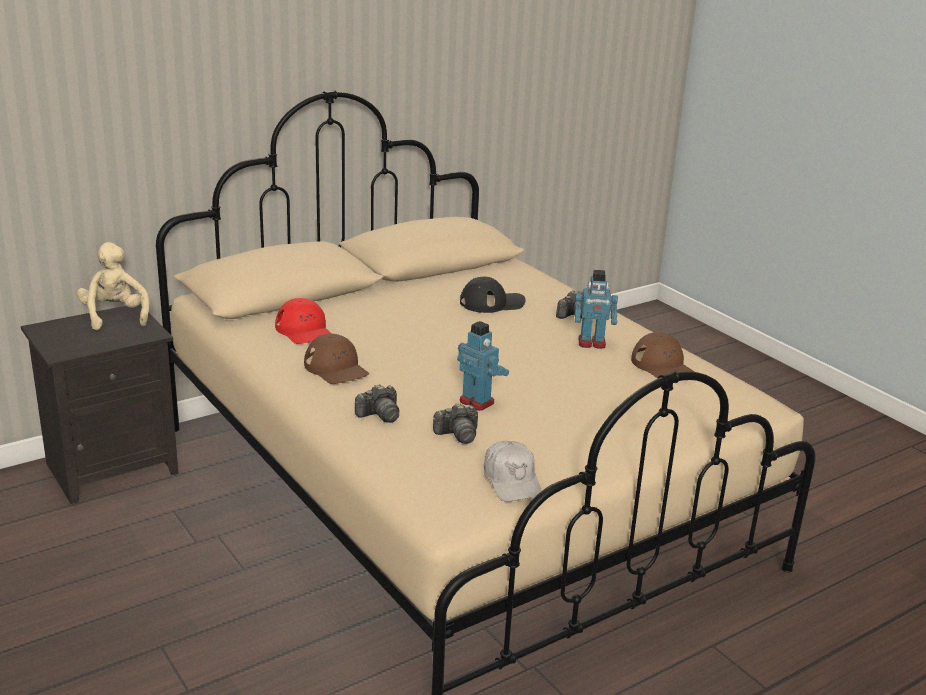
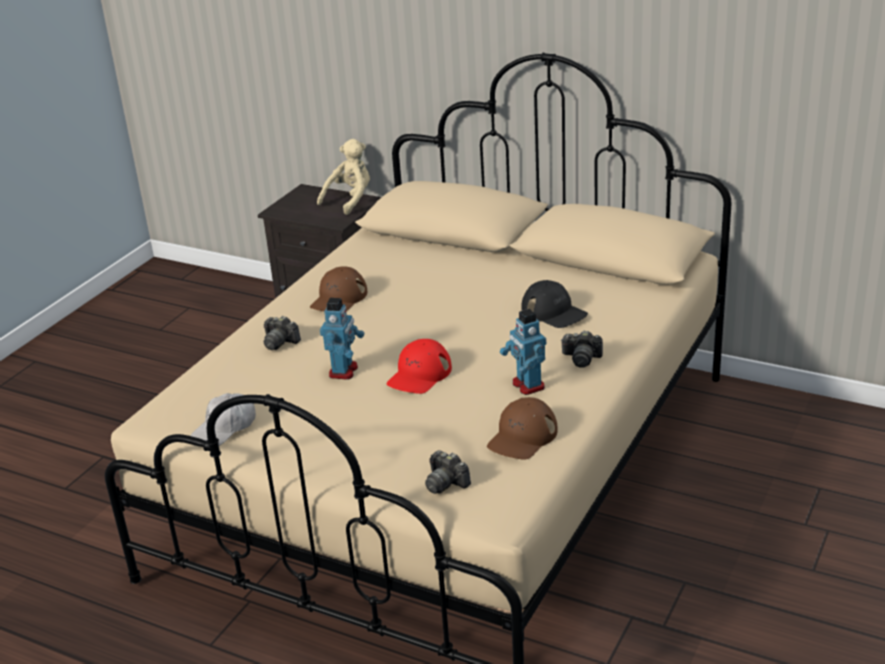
camera: 65 degrees right, 5 degrees up
red cap [275,298,332,344] -> red cap moved to [387,339,452,394]
camera [433,403,478,444] -> camera moved to [425,450,471,494]

